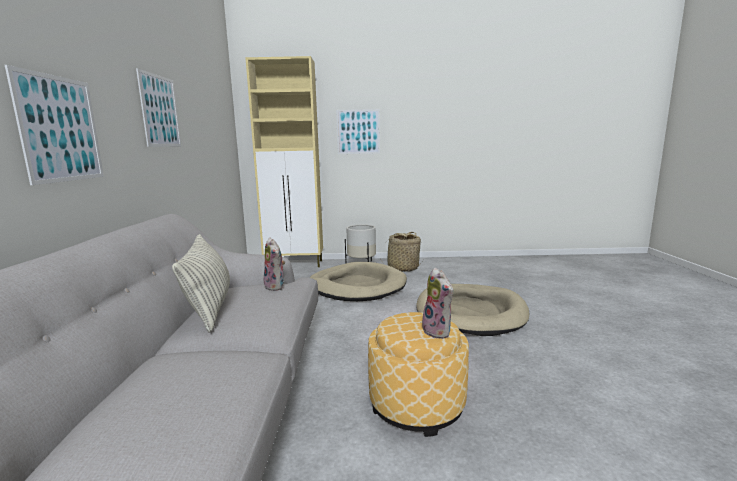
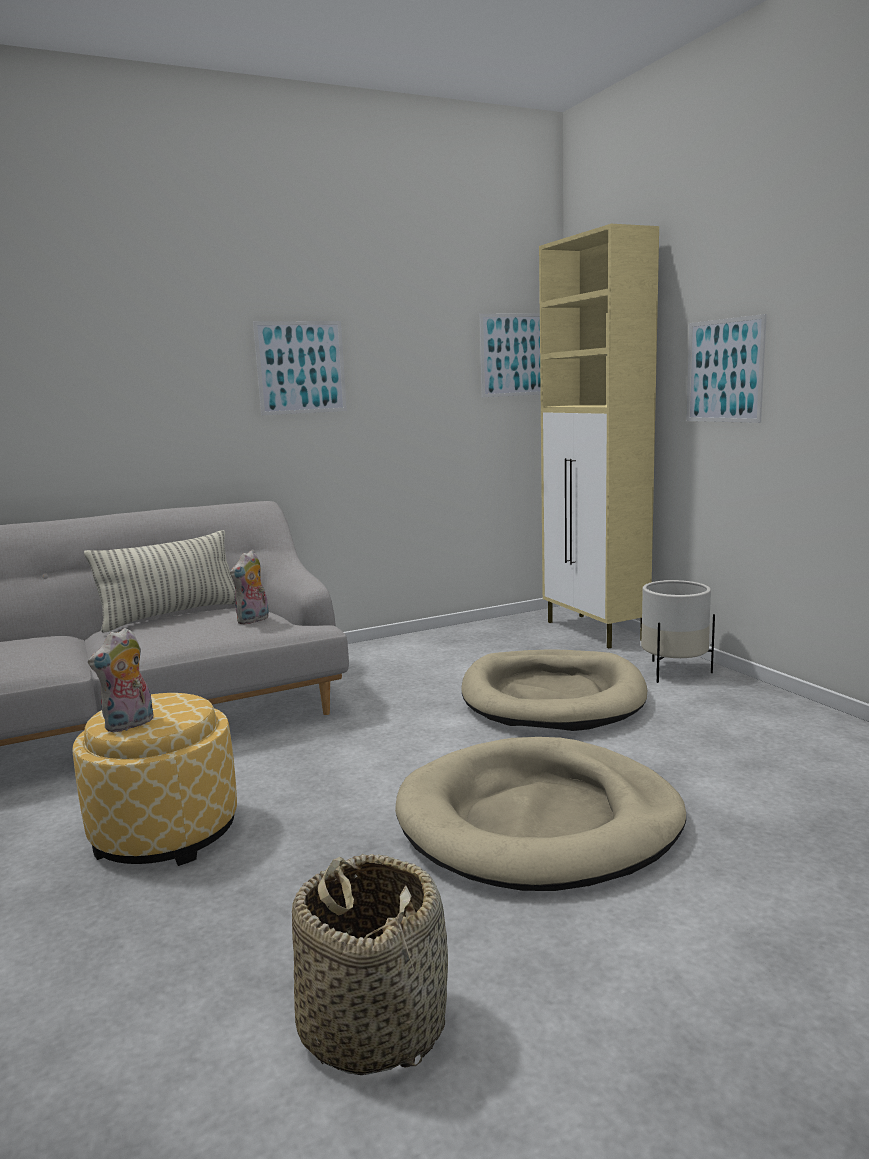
camera: 65 degrees right, 0 degrees up
picture [5,65,104,185] -> picture moved to [480,314,541,397]
basket [380,232,422,272] -> basket moved to [292,854,448,1075]

